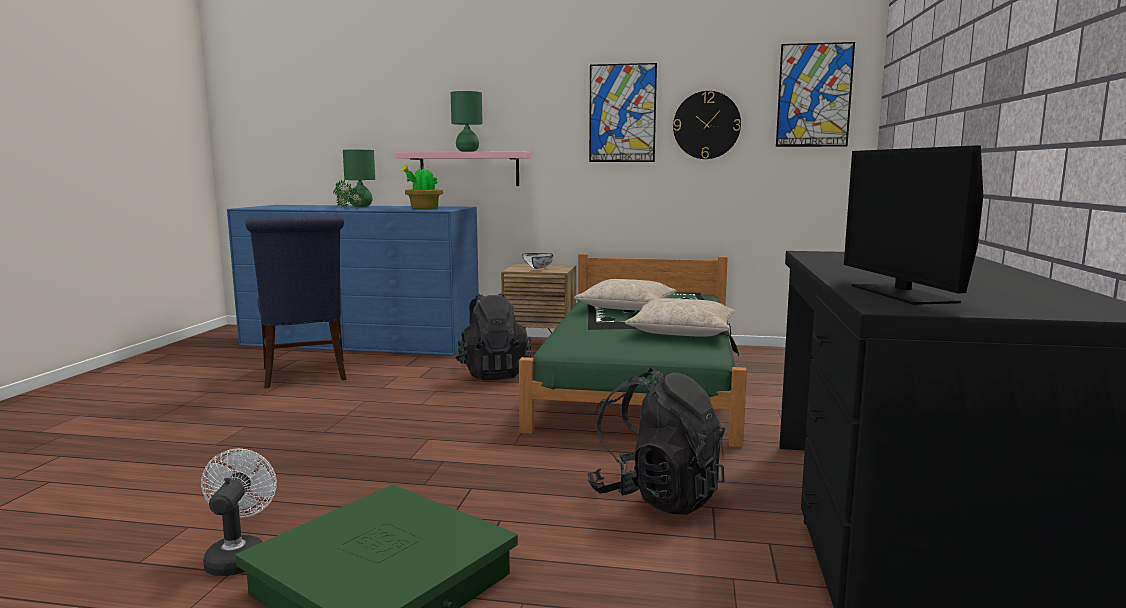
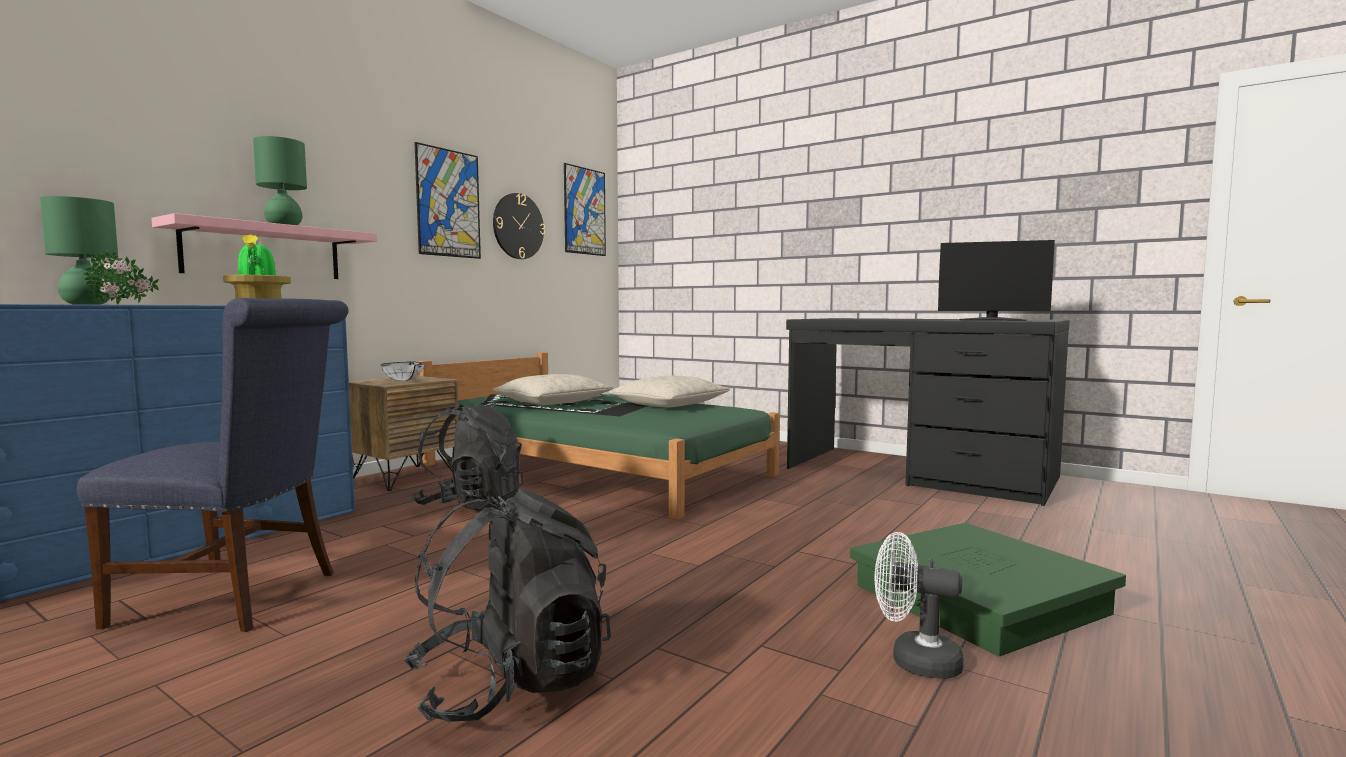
camera: 65 degrees left, 5 degrees down
black backpack [587,368,725,515] -> black backpack moved to [403,488,611,722]

